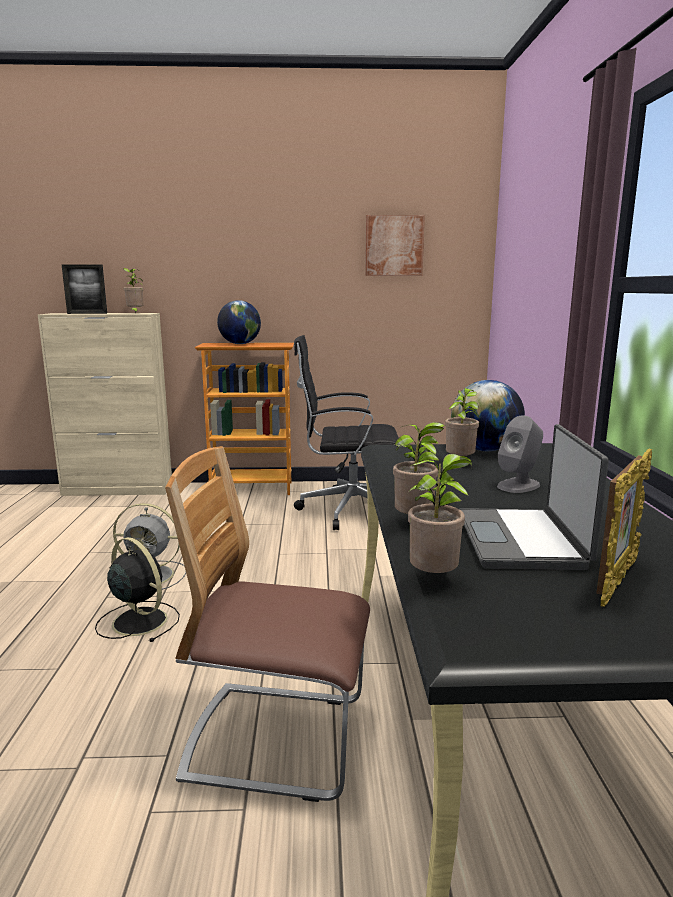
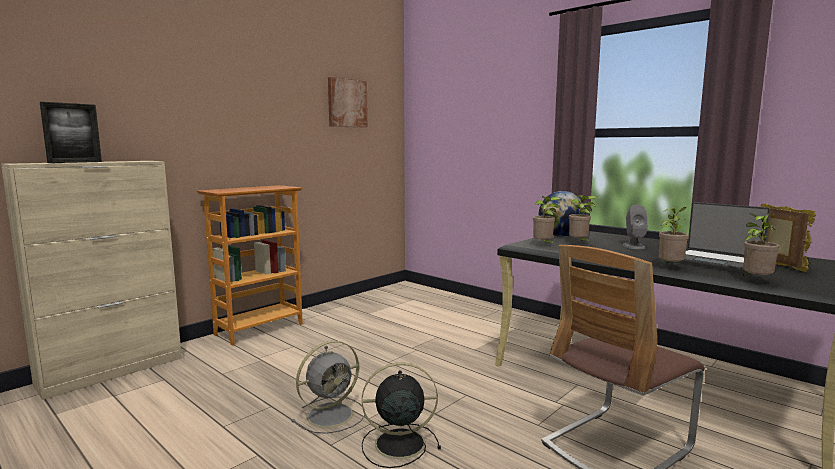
camera: 45 degrees left, 5 degrees down
potted plant [123,268,143,313] -> potted plant moved to [533,196,561,244]
globe [217,300,261,344] -> none
black office chair [294,335,399,530] -> none

